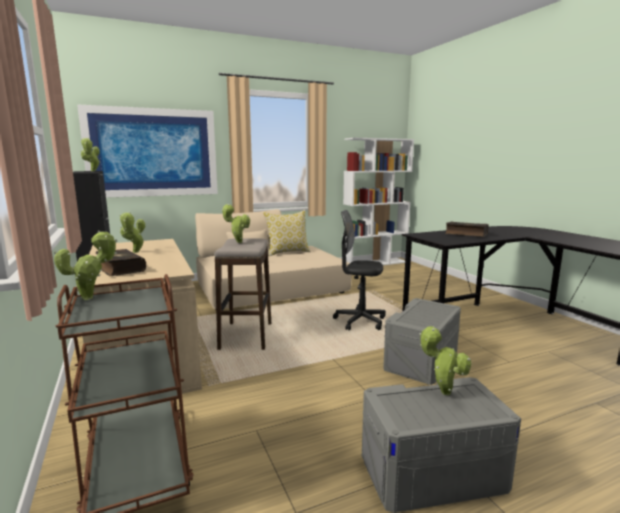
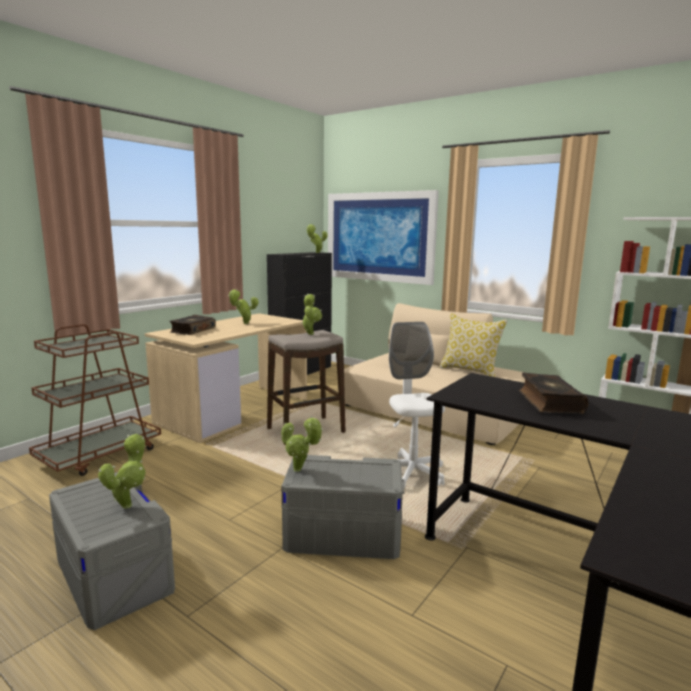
camera: 60 degrees right, 0 degrees up
potted plant [54,231,118,300] -> potted plant moved to [281,416,323,472]
black office chair [333,210,386,330] -> white office chair [389,322,445,489]

